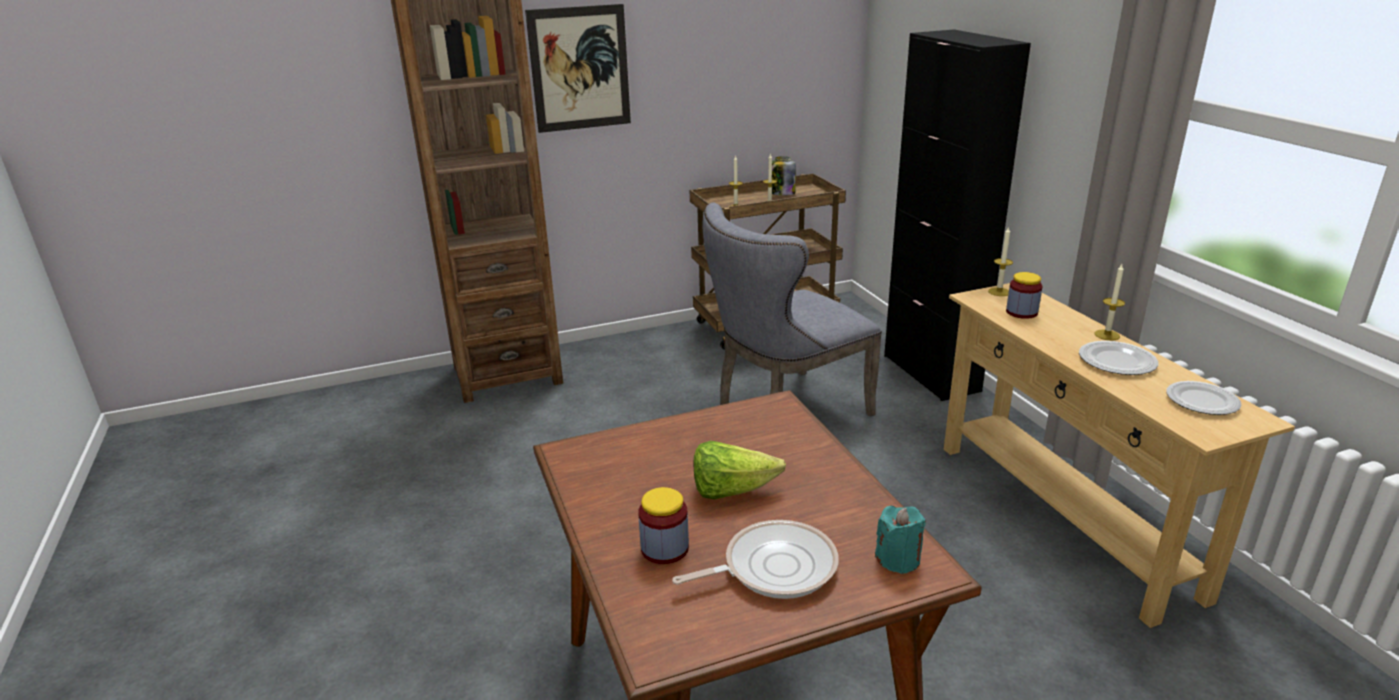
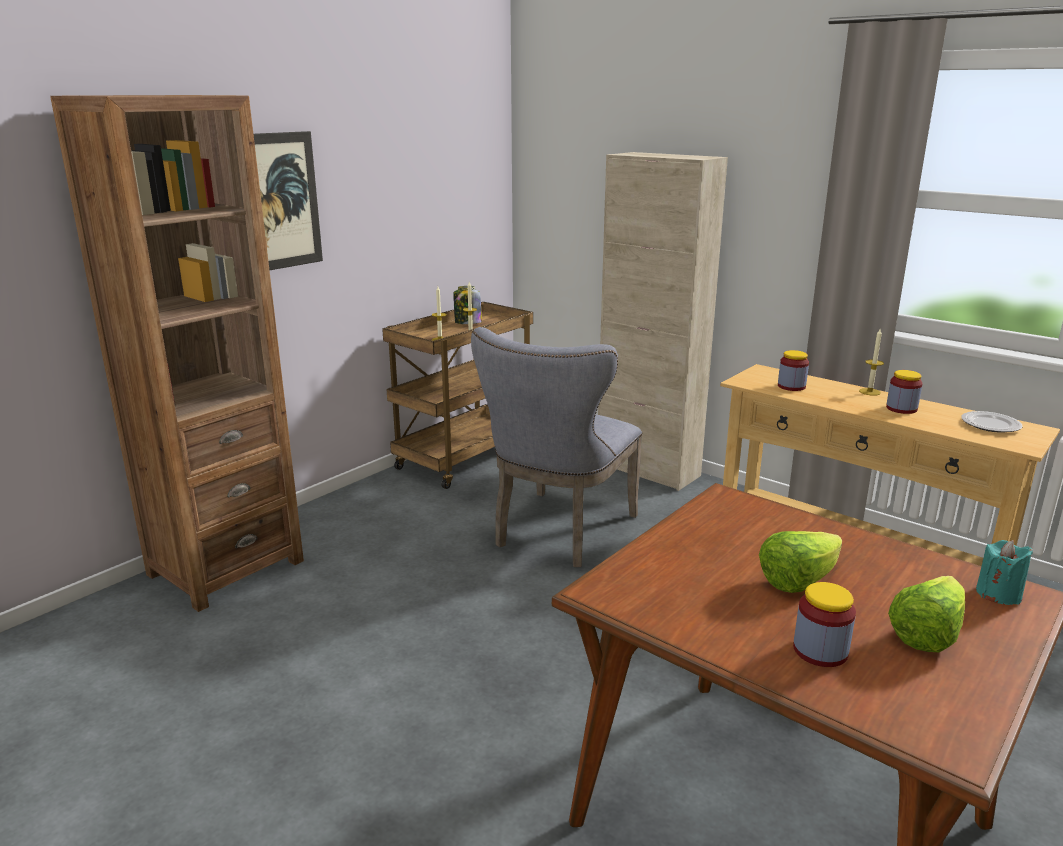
camera: 30 degrees left, 5 degrees down
frying pan [672,520,839,599] -> lettuce [888,576,965,652]
black cabinet [884,29,1031,401] -> beige cabinet [598,152,728,491]
candle [988,226,1013,296] -> none
plate [1079,341,1158,375] -> jar [886,370,923,414]

